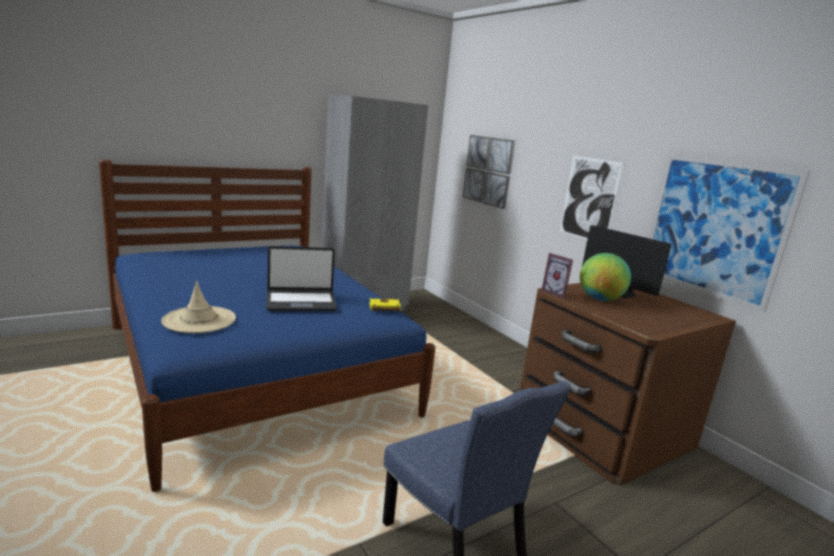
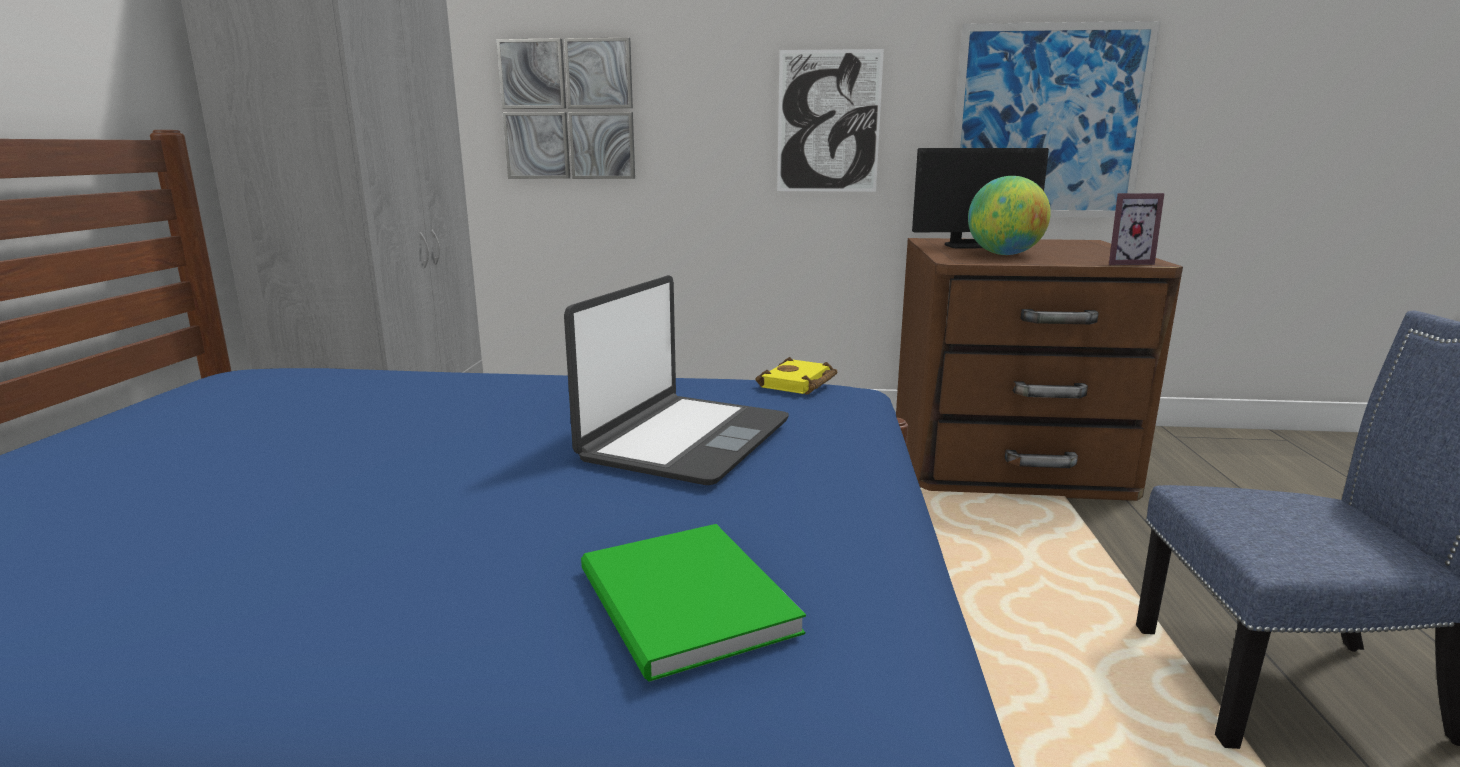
camera: 50 degrees left, 0 degrees up
beige hat [161,280,236,333] -> green book [581,524,806,682]
picture frame [541,253,573,298] -> picture frame moved to [1109,193,1165,265]

